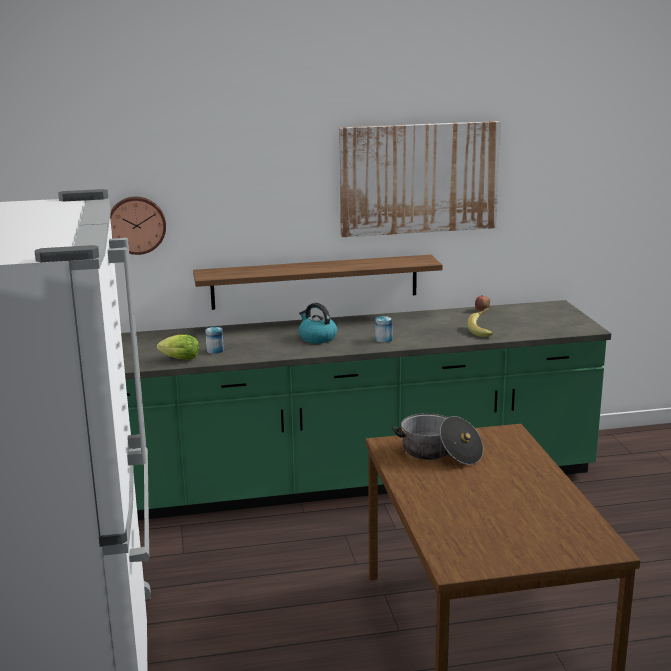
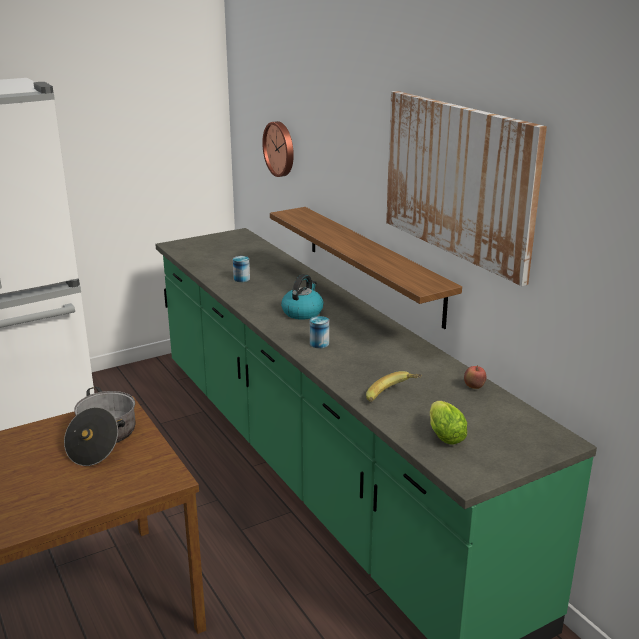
camera: 70 degrees right, 5 degrees up
lettuce [157,334,199,360] -> lettuce moved to [430,401,467,444]

